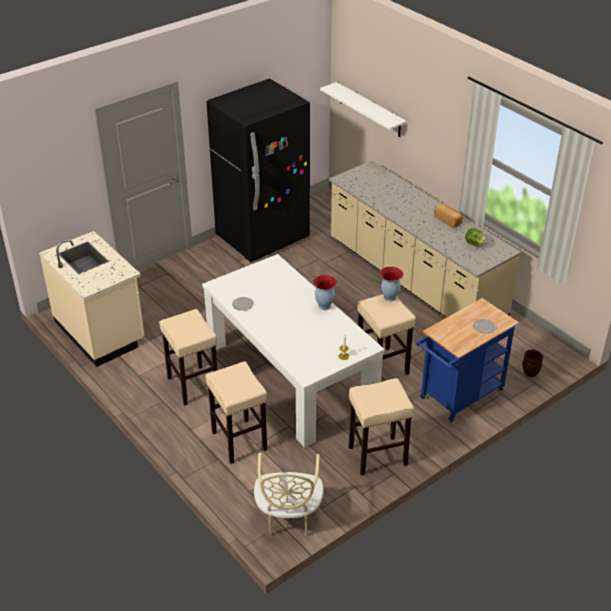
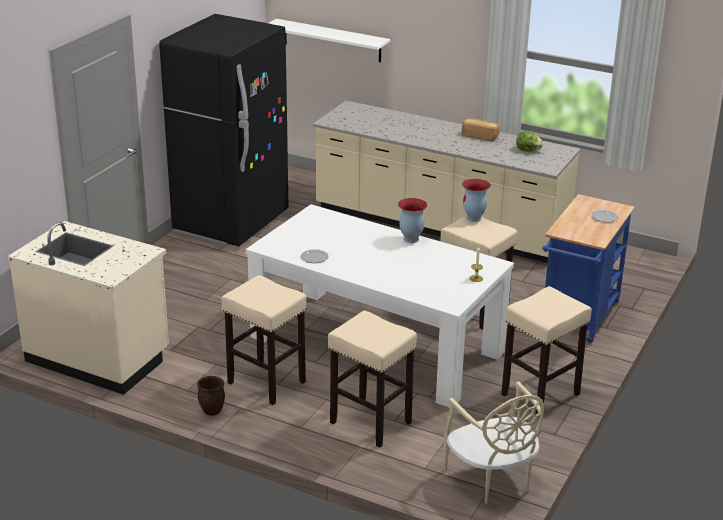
camera: 25 degrees left, 10 degrees down
brown planter [522,350,544,377] -> brown planter moved to [197,376,225,416]

